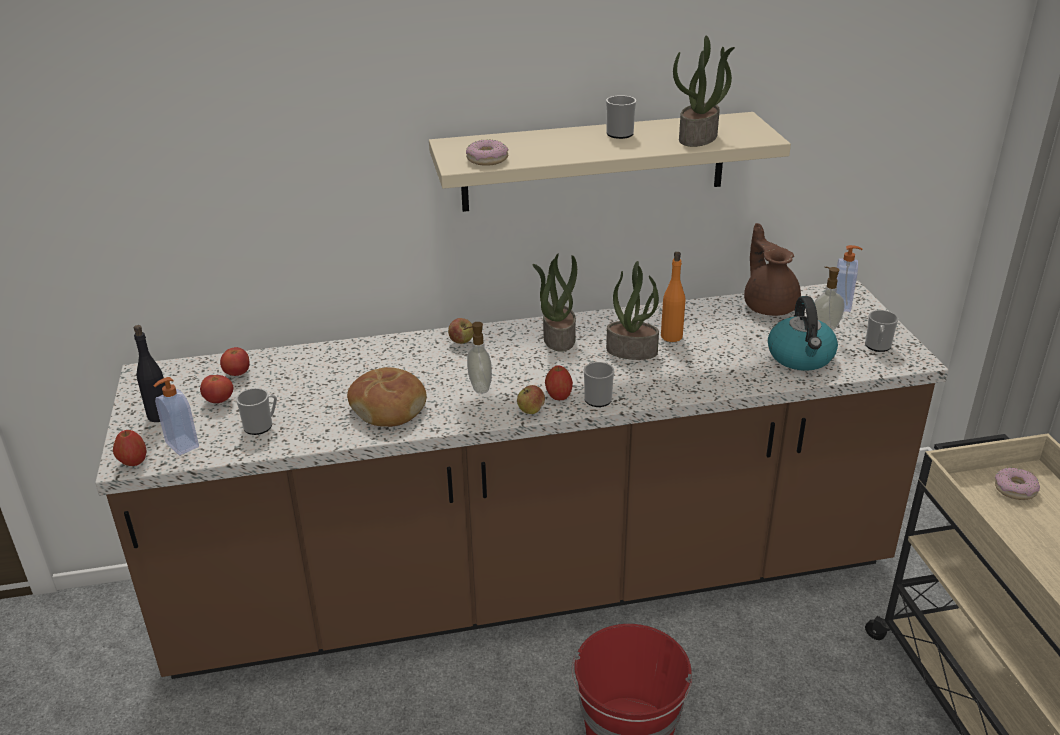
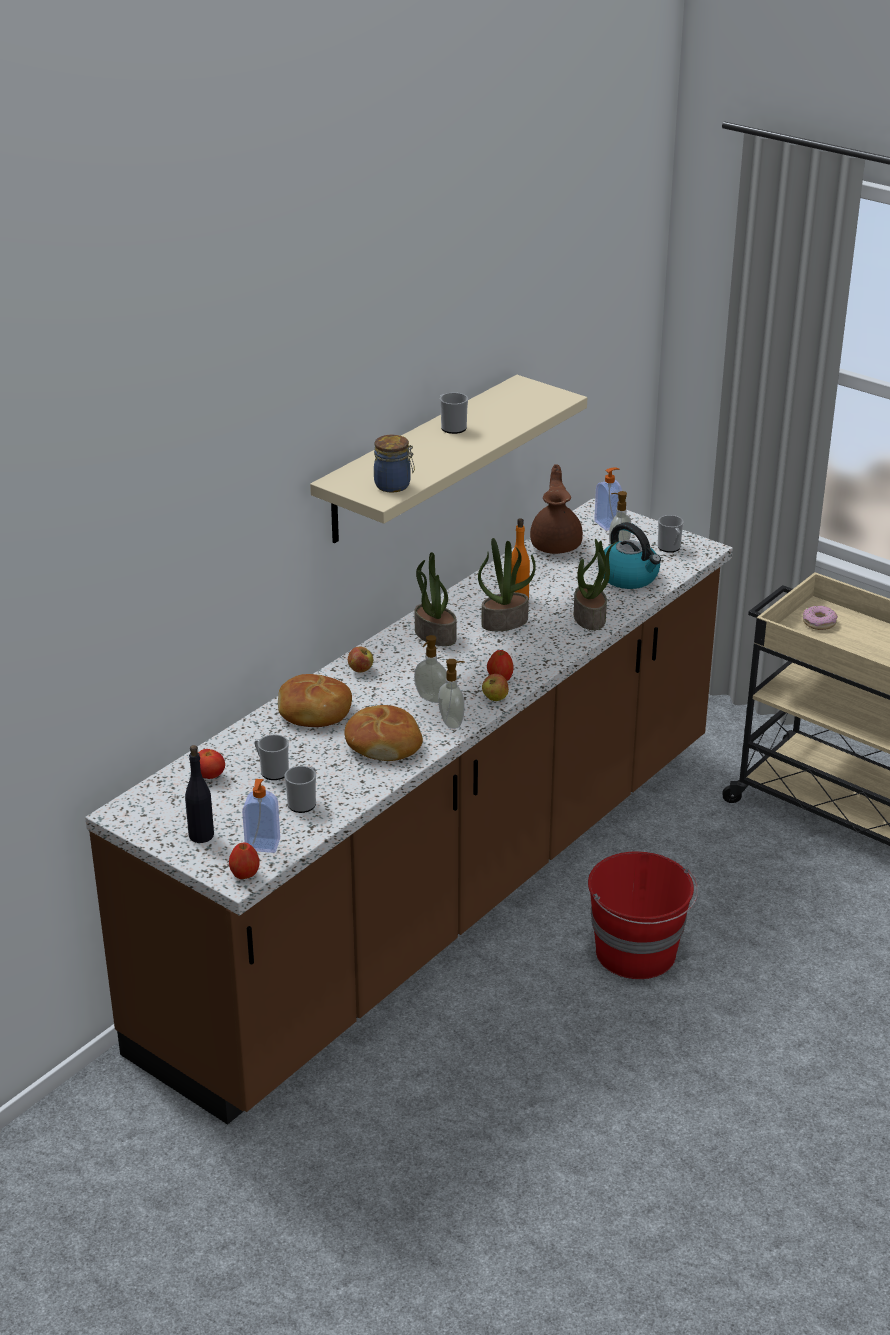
camera: 40 degrees left, 0 degrees up
tomato [200,375,233,403] -> none
donut [466,139,509,166] -> jar [374,435,415,493]
mug [584,362,614,407] -> mug moved to [254,734,289,780]
potted plant [673,36,735,147] -> potted plant moved to [574,539,618,630]
brown teapot [744,223,801,316] -> brown teapot turned 60 degrees clockwise [530,464,583,554]
none -> bread [278,674,352,727]
none -> soap dispenser [438,659,465,729]

